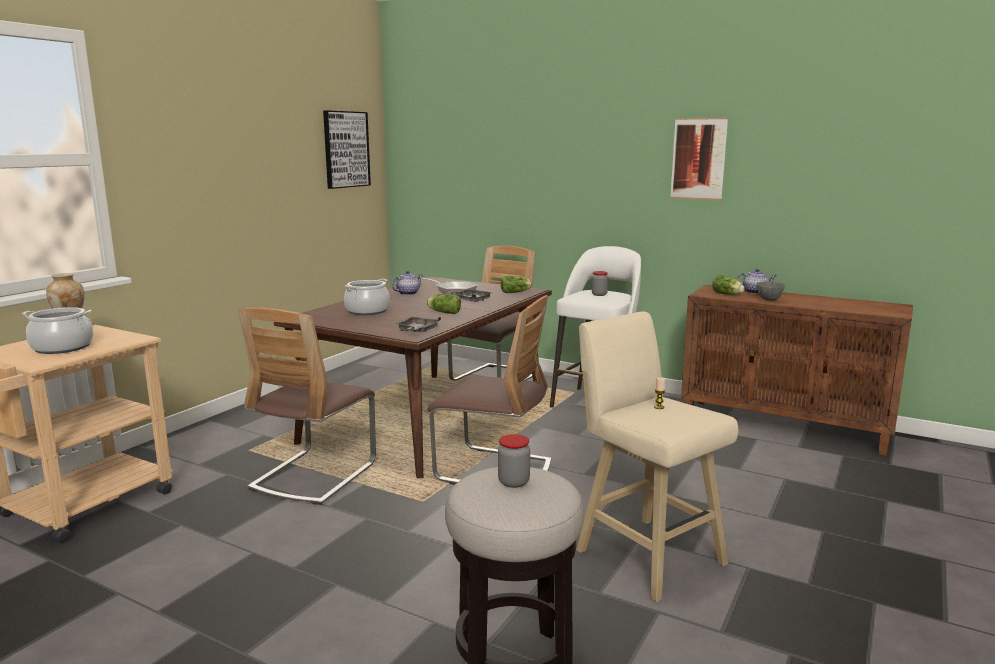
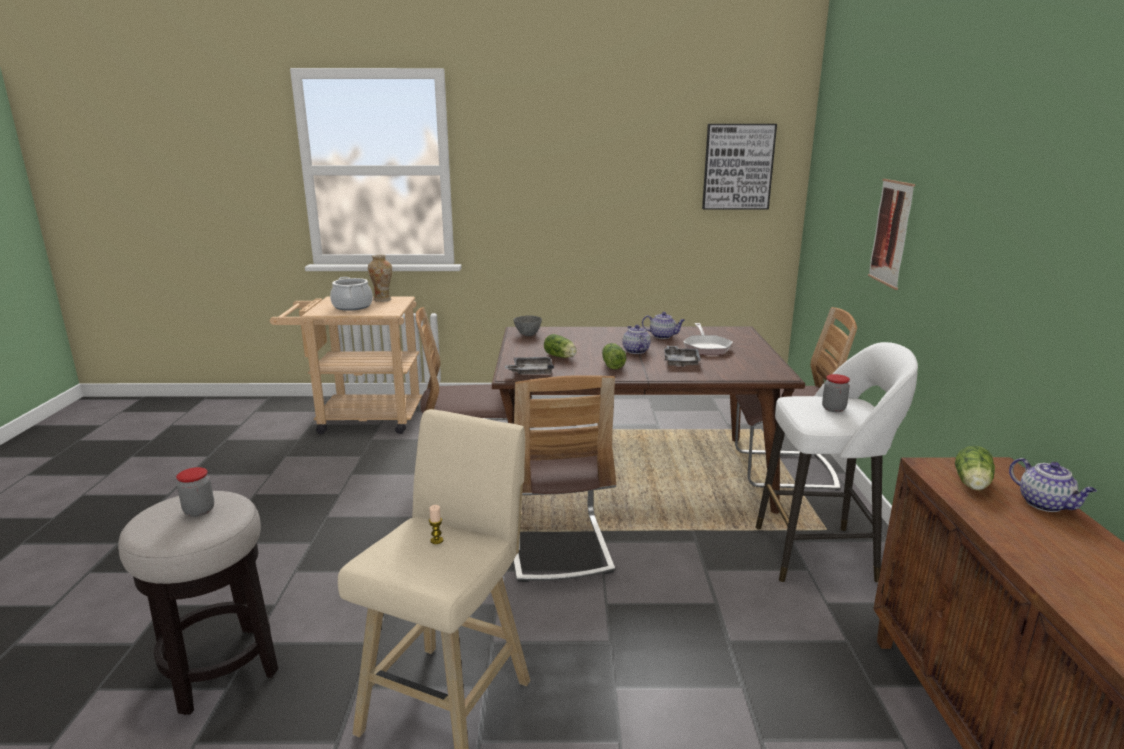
camera: 60 degrees right, 5 degrees up
cooking pot [344,279,390,315] -> none
lettuce [501,276,532,293] -> lettuce moved to [544,334,577,358]
picture [670,117,728,200] -> picture moved to [868,179,915,290]
grey bowl [756,281,785,301] -> grey bowl moved to [513,315,542,336]
none -> teapot [622,325,651,354]

